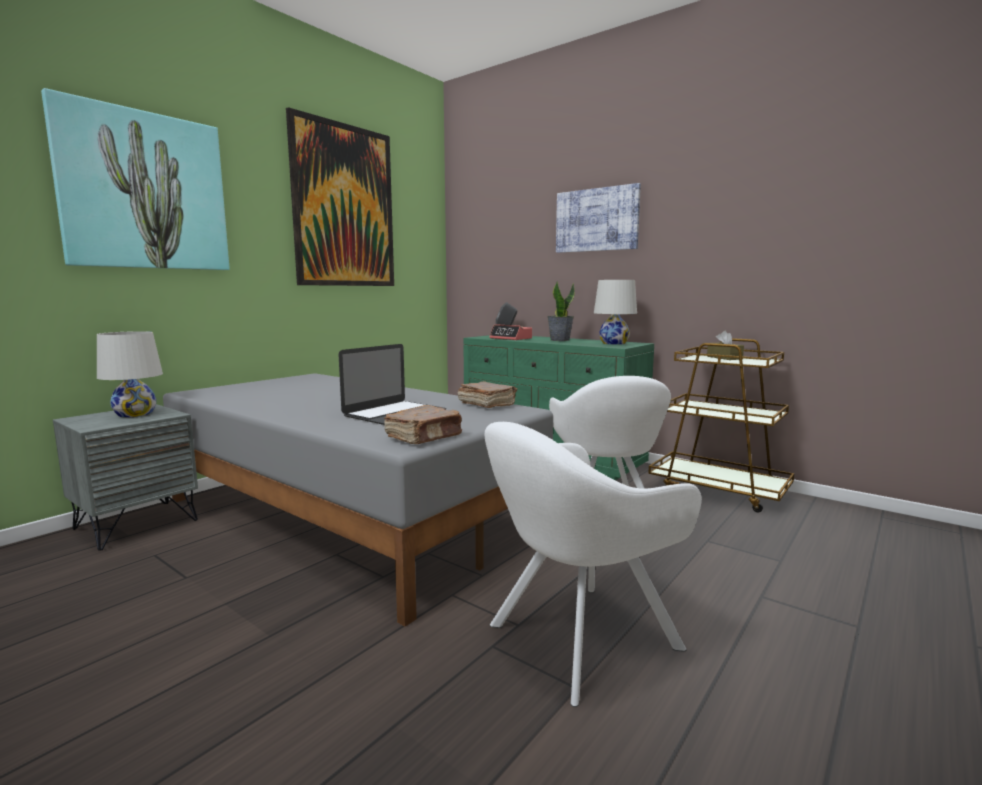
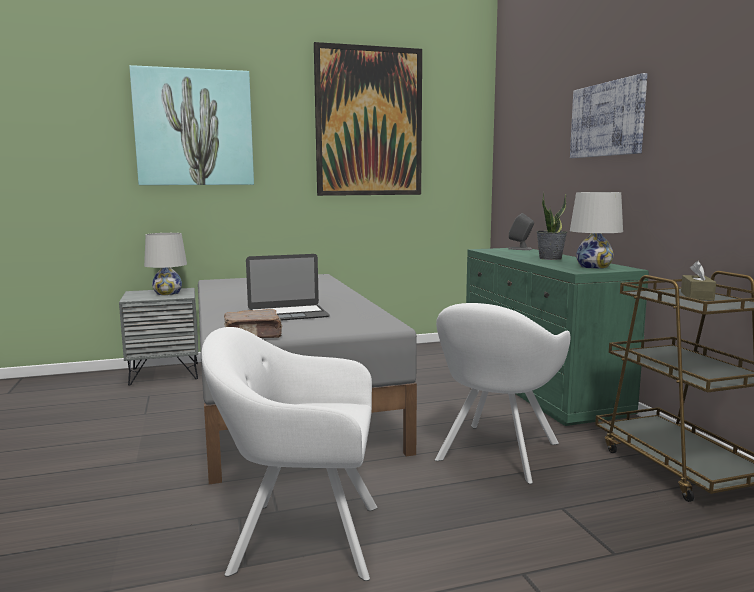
camera: 35 degrees right, 0 degrees up
brown book [458,381,517,408] -> none
alarm clock [489,324,532,340] -> none

